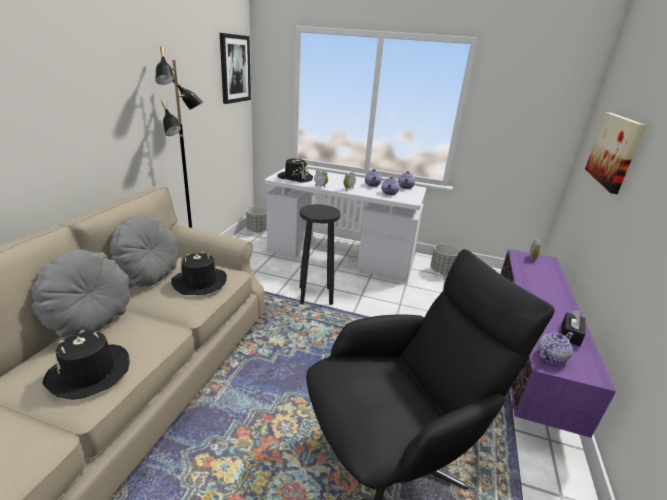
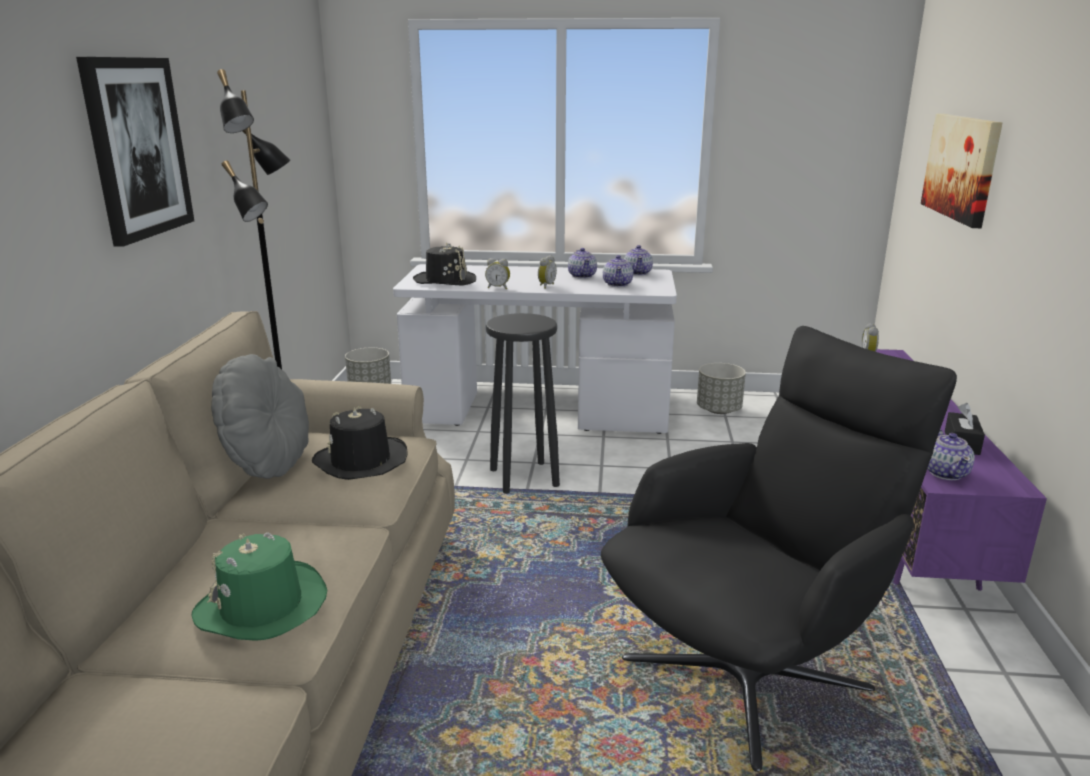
camera: 10 degrees left, 5 degrees down
grey pillow [32,250,130,338] -> none
black hat [43,330,130,400] -> green hat [191,532,327,641]
picture [220,33,251,104] -> picture moved to [76,57,194,247]
teapot [538,332,573,364] -> teapot turned 135 degrees clockwise [927,430,975,480]

